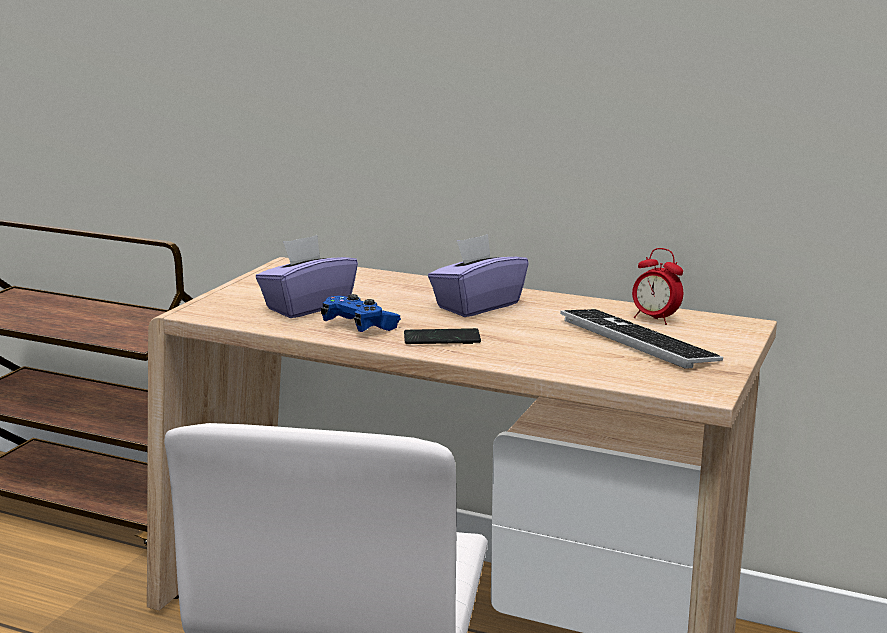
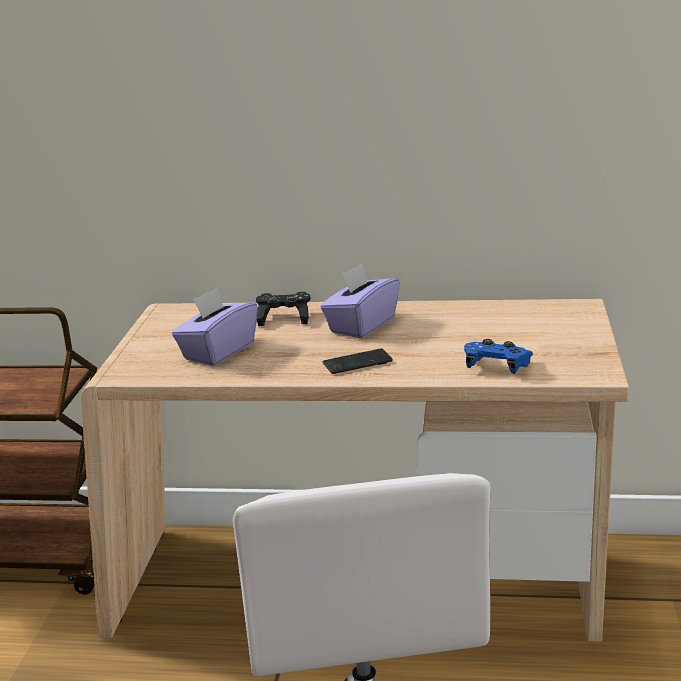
camera: 15 degrees left, 5 degrees up
blue game controller [321,294,401,332] -> blue game controller moved to [464,339,533,374]
keyboard [560,309,723,369] -> none
alarm clock [632,248,683,325] -> none
none -> black game controller [256,292,311,326]

